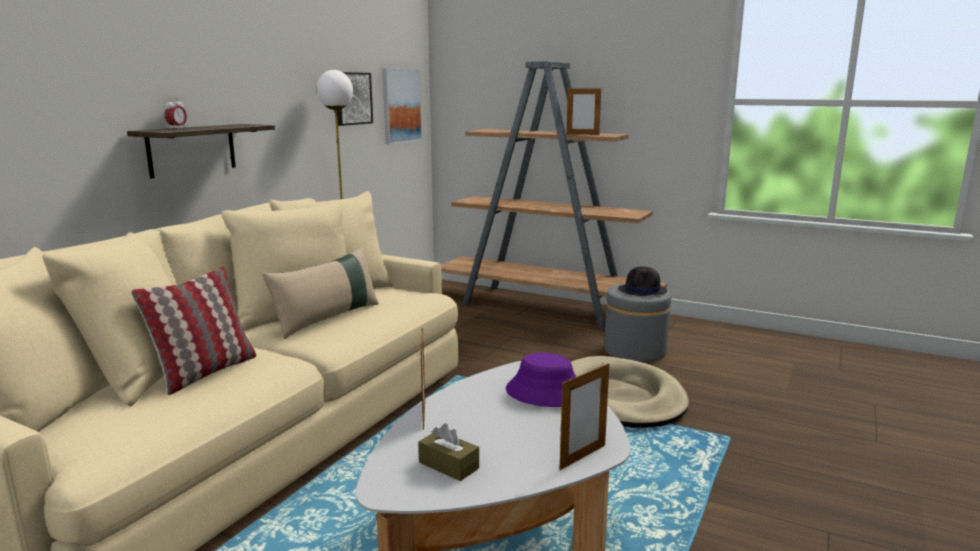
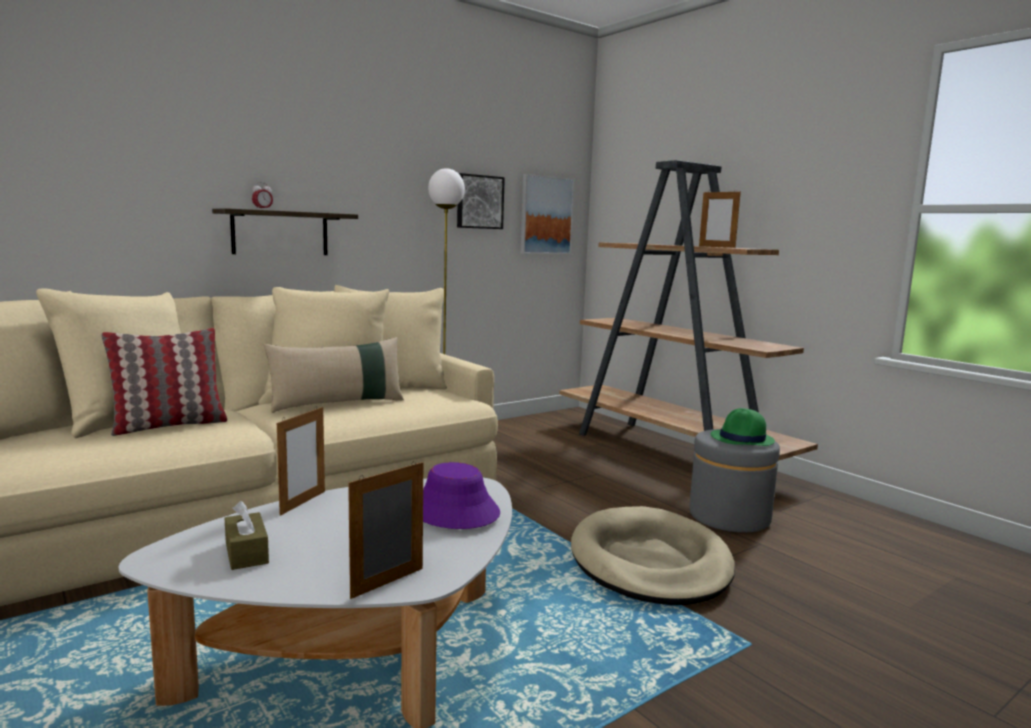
camera: 25 degrees right, 5 degrees down
picture frame [560,363,609,470] -> picture frame turned 150 degrees clockwise [348,461,423,599]
black hat [618,266,667,296] -> green hat [711,408,775,446]

